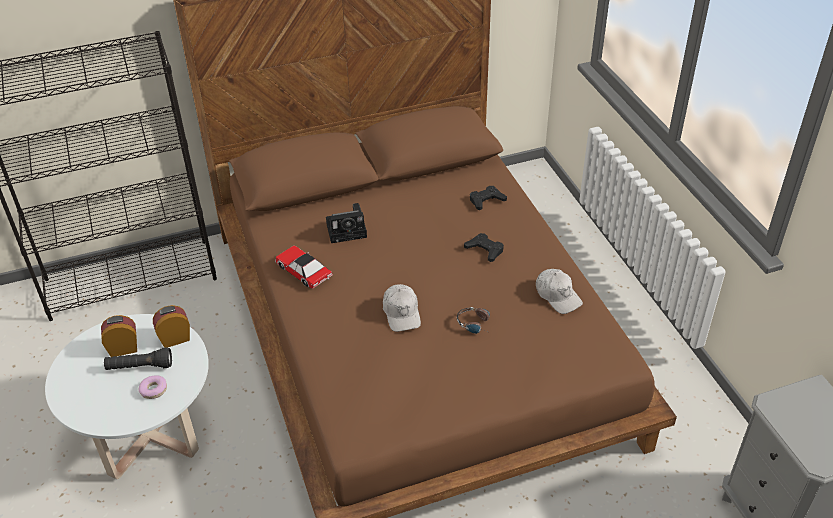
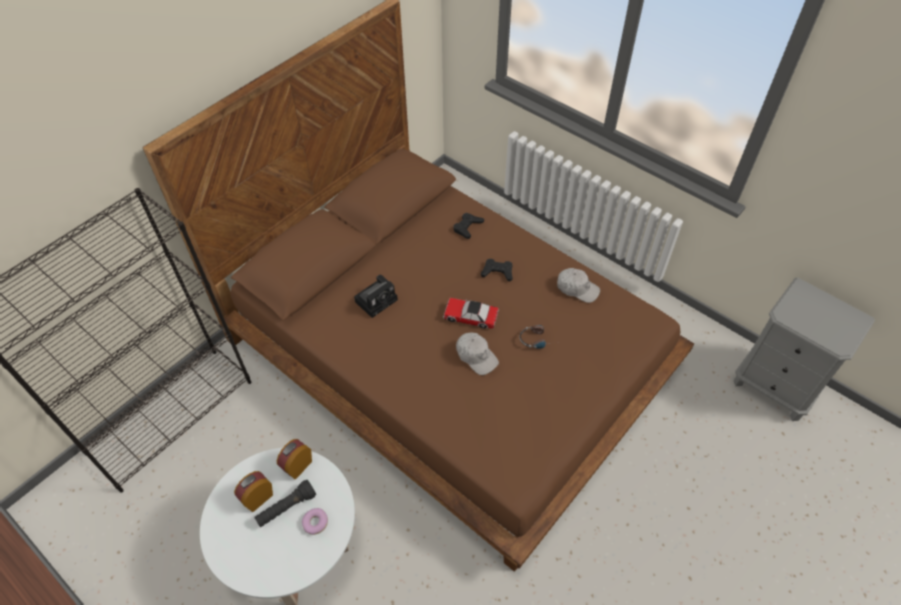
camera: 30 degrees left, 10 degrees up
toy car [275,245,333,289] -> toy car moved to [443,298,499,329]

